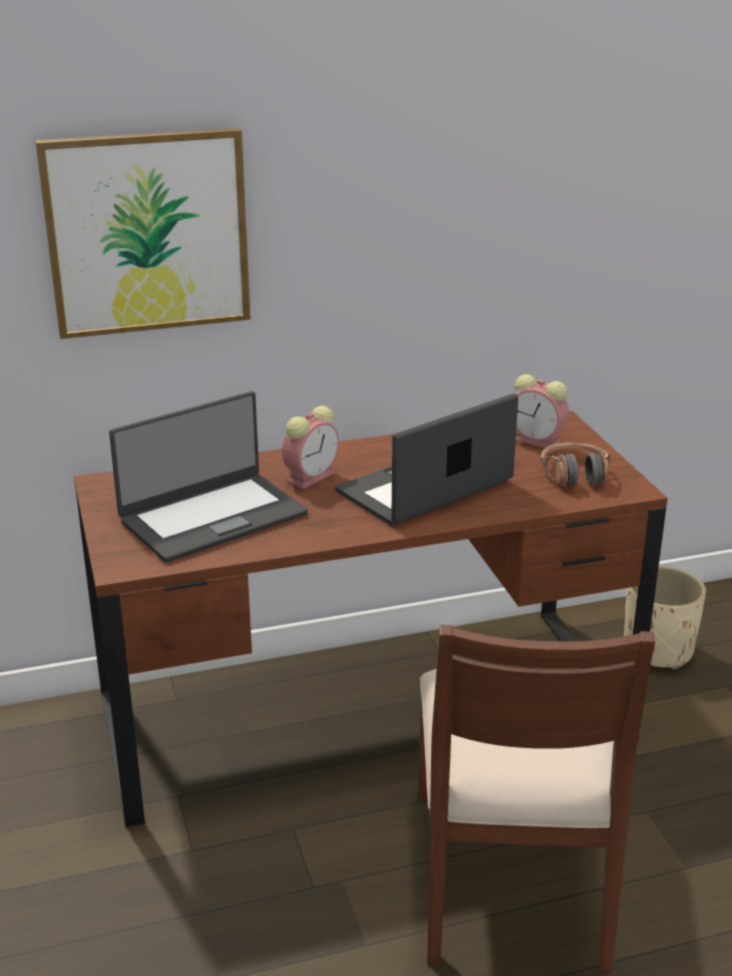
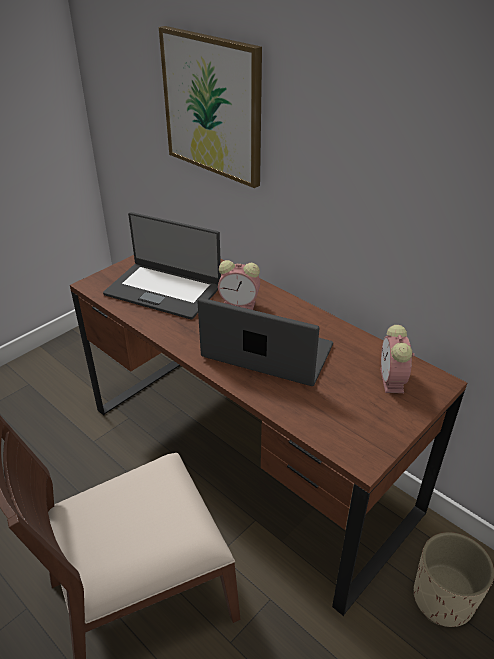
camera: 60 degrees right, 10 degrees up
headphones [540,442,610,487] -> none

